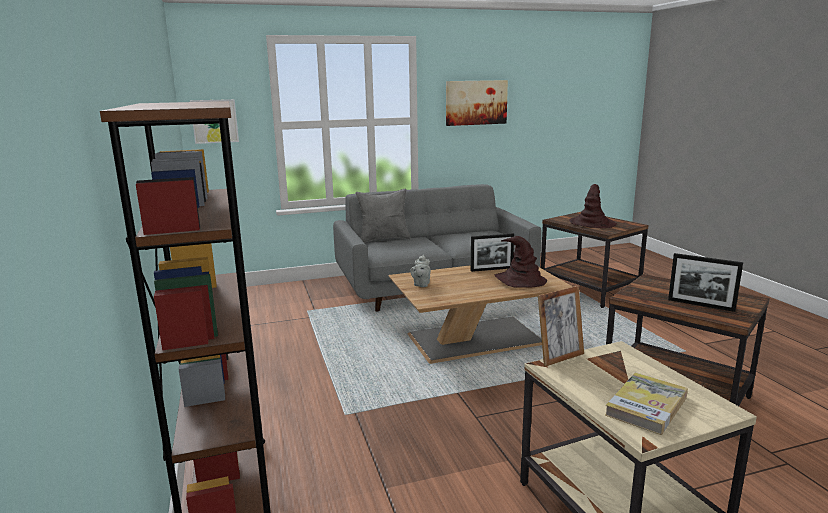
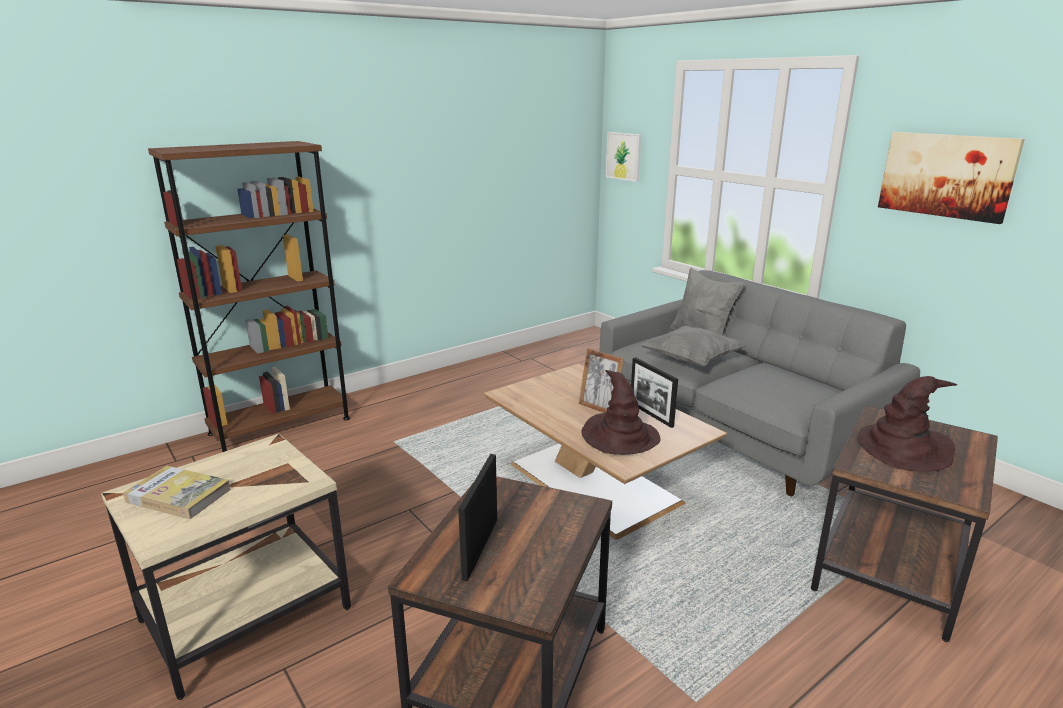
camera: 70 degrees right, 5 degrees up
grey teapot [410,255,431,287] -> none
picture frame [538,286,584,367] -> picture frame moved to [579,348,624,413]
none -> grey pillow [640,326,747,367]

